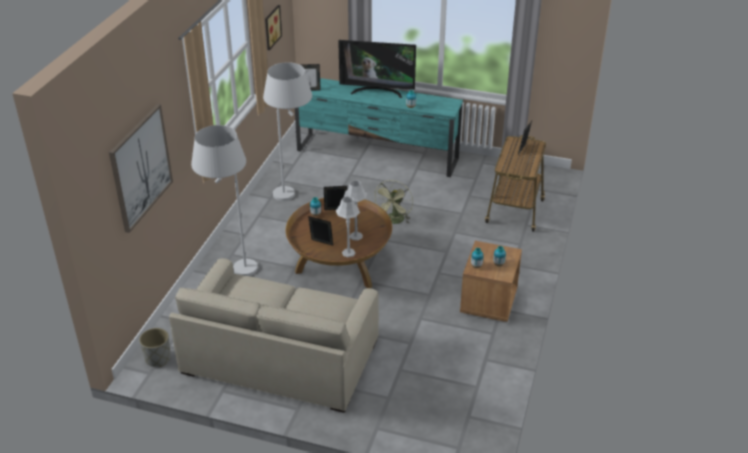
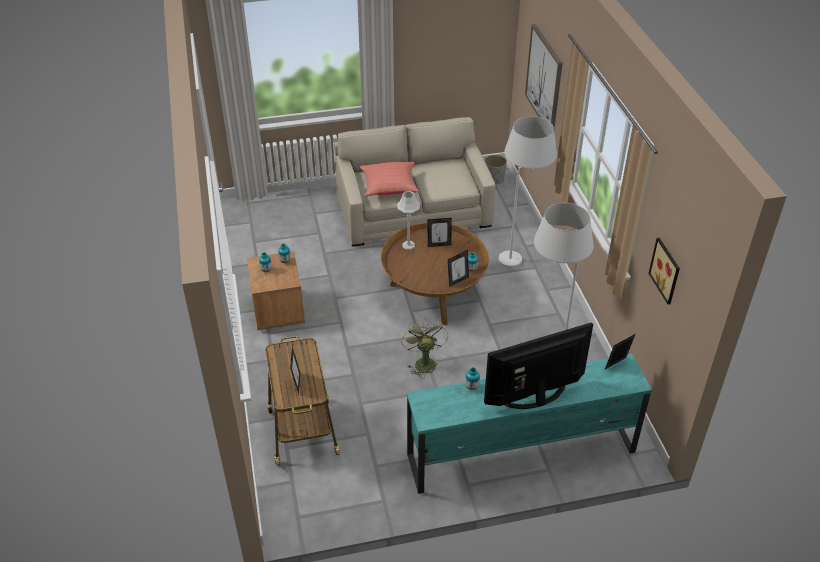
camera: 150 degrees right, 5 degrees up
grey table lamp [344,180,367,241] -> none
none -> red pillow [360,162,419,196]

